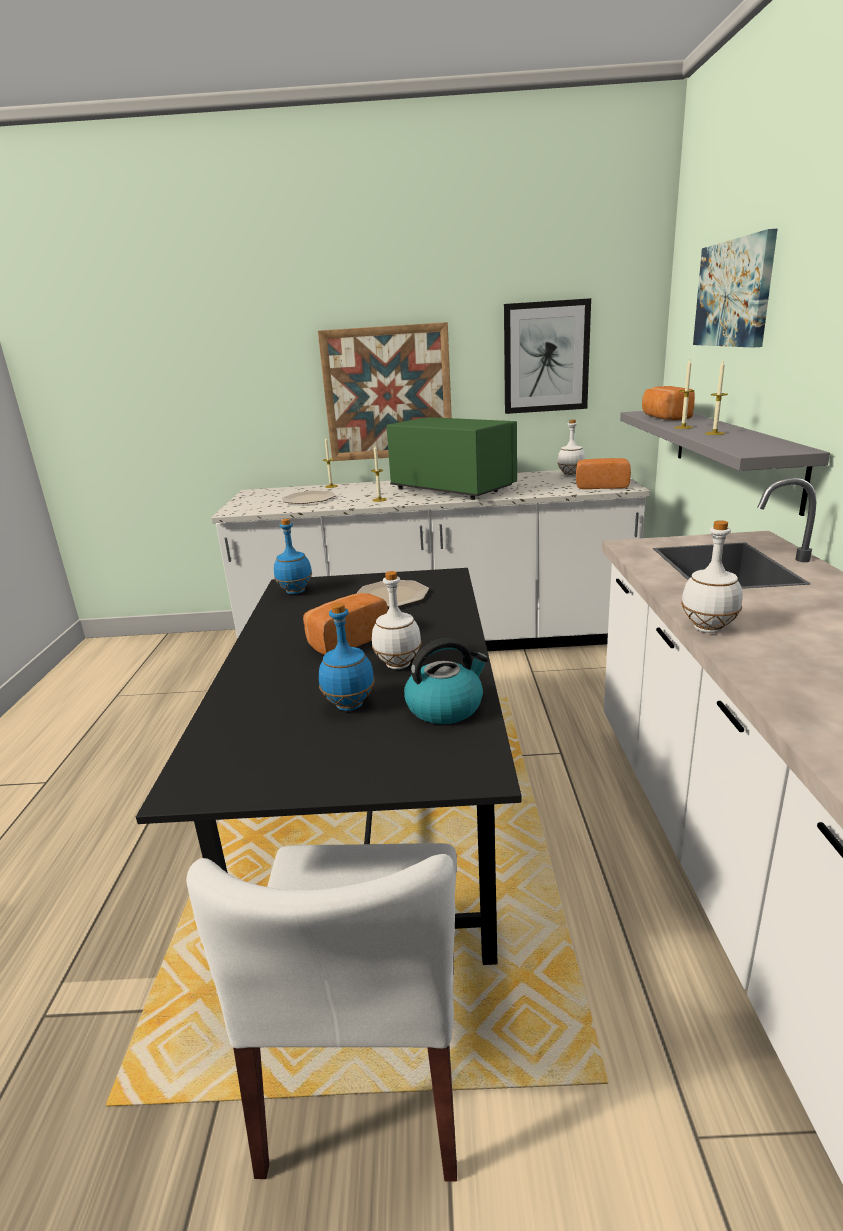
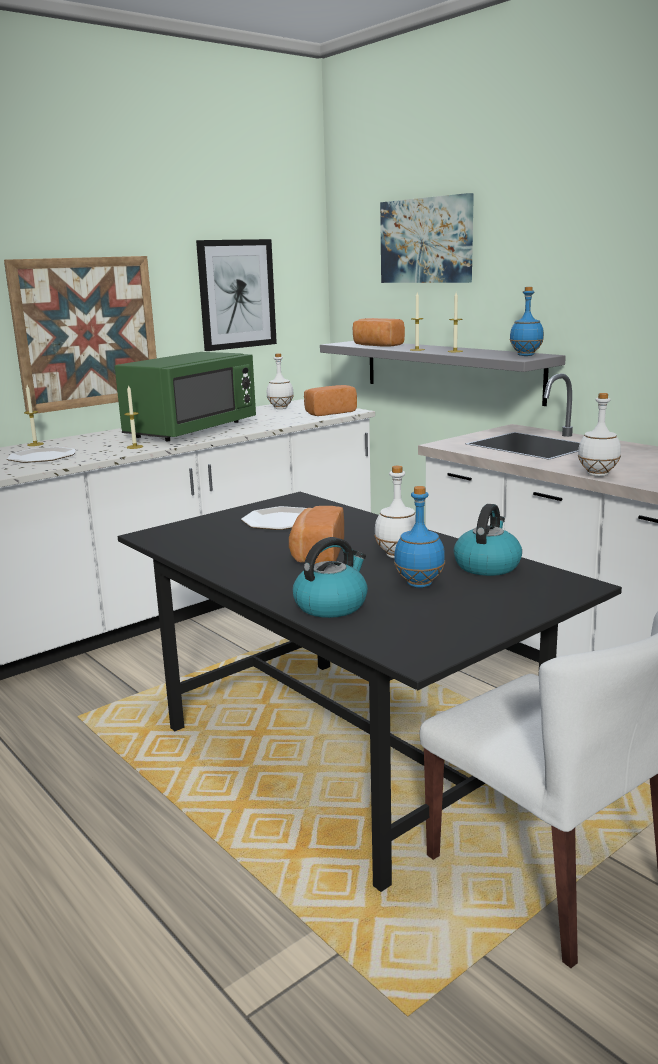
camera: 40 degrees left, 5 degrees down
blue bottle [274,519,312,594] -> blue bottle moved to [510,287,544,356]
green microwave [386,417,517,500] -> green microwave turned 120 degrees clockwise [115,352,256,441]
none -> kettle [293,537,368,618]

